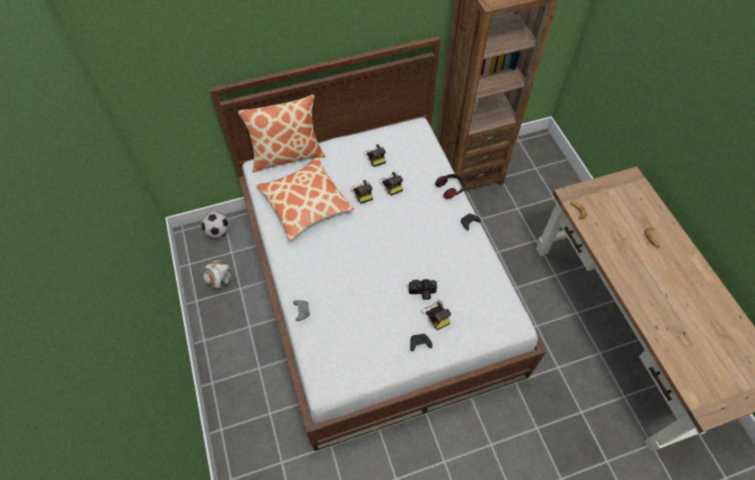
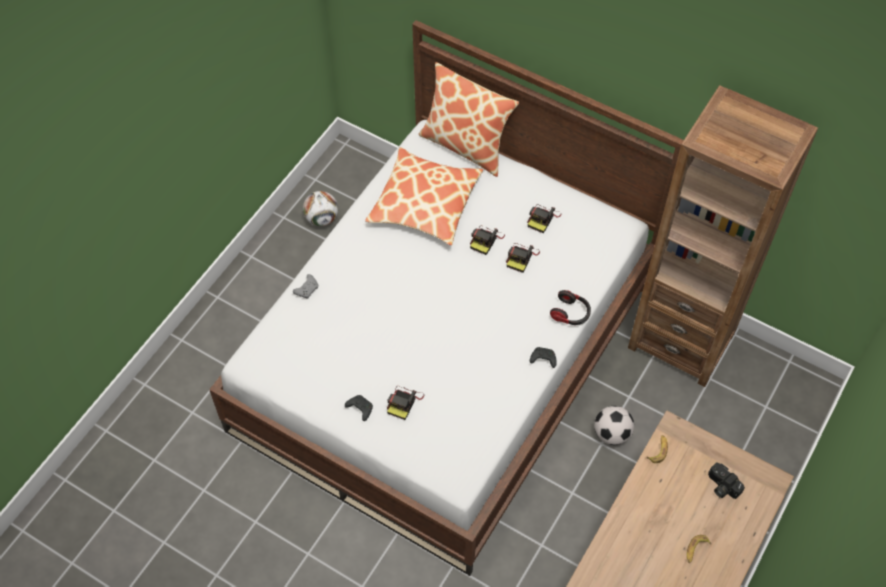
camera: 50 degrees right, 0 degrees up
football [202,212,229,238] -> football moved to [594,406,634,445]
camera [409,279,437,300] -> camera moved to [708,462,745,499]

